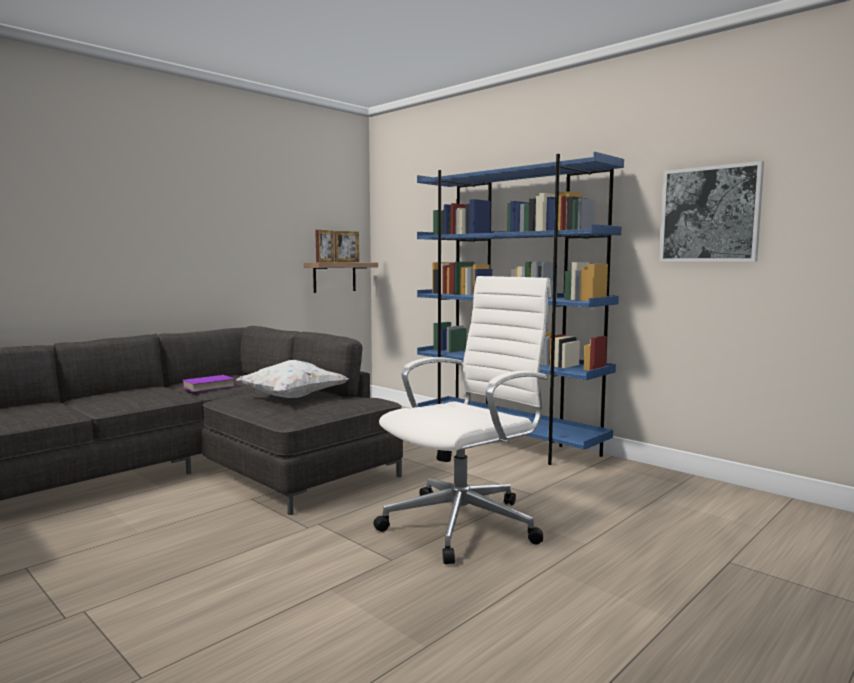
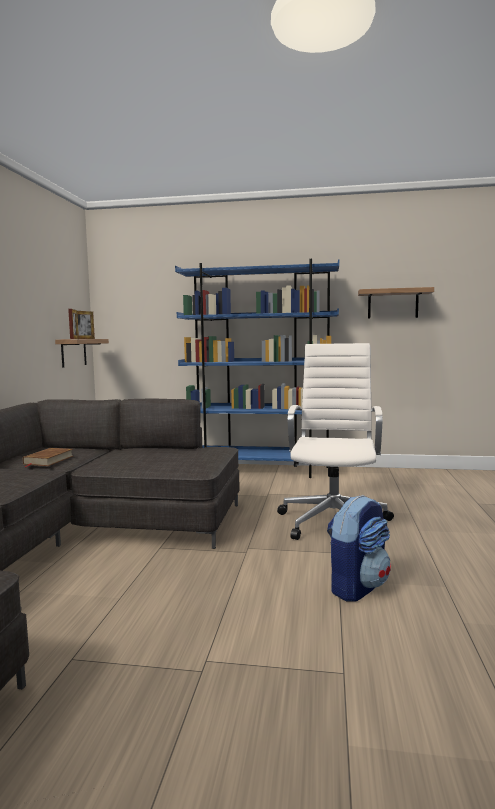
camera: 35 degrees left, 0 degrees up
purple book [178,375,235,392] -> brown book [23,448,73,467]
white pillow [236,360,348,398] -> none
picture [659,161,764,262] -> shelf [358,287,434,319]
none -> backpack [327,495,391,602]

